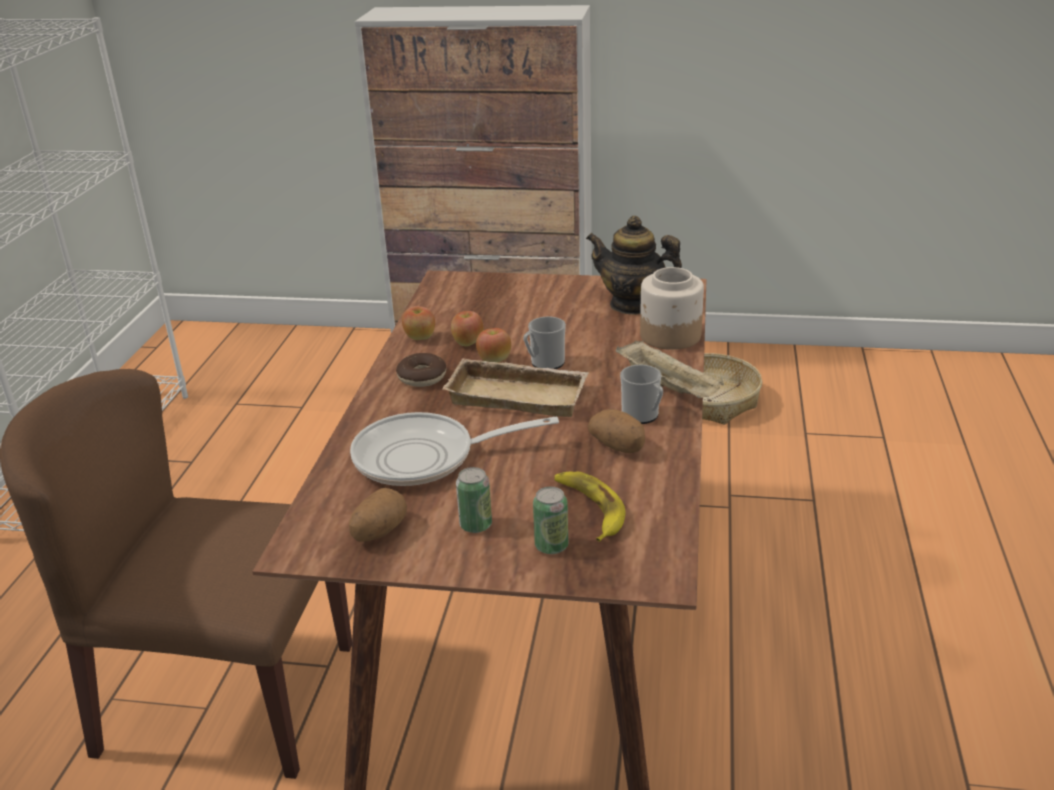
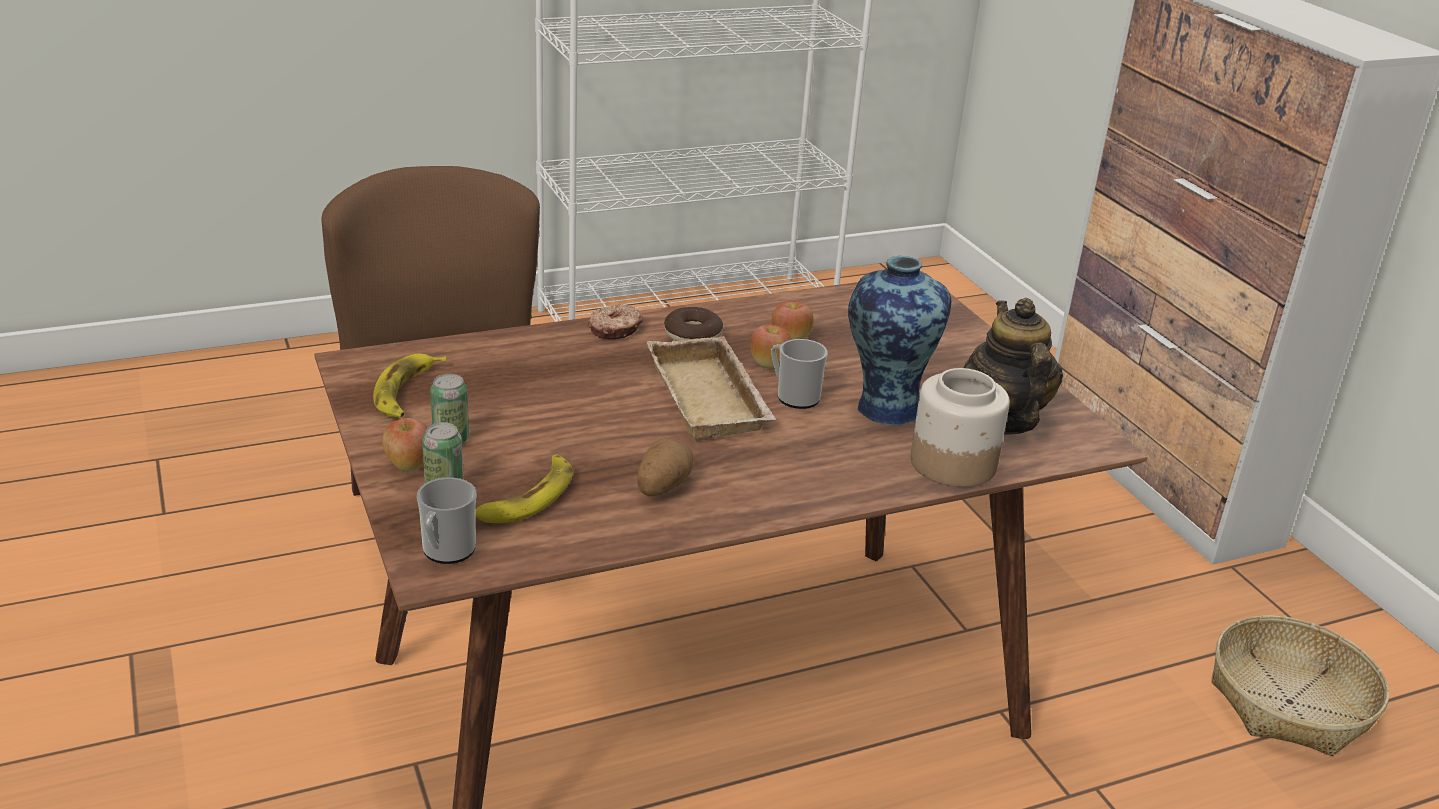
camera: 55 degrees right, 0 degrees up
potato [349,488,407,542] -> banana [373,354,446,418]
frying pan [350,412,559,486] -> none
apple [402,306,435,340] -> apple moved to [382,418,427,472]
beige tray [616,340,724,398] -> none
mug [620,364,663,424] -> mug moved to [417,477,477,564]
none -> donut [588,304,643,339]
none -> vase [848,256,951,425]

